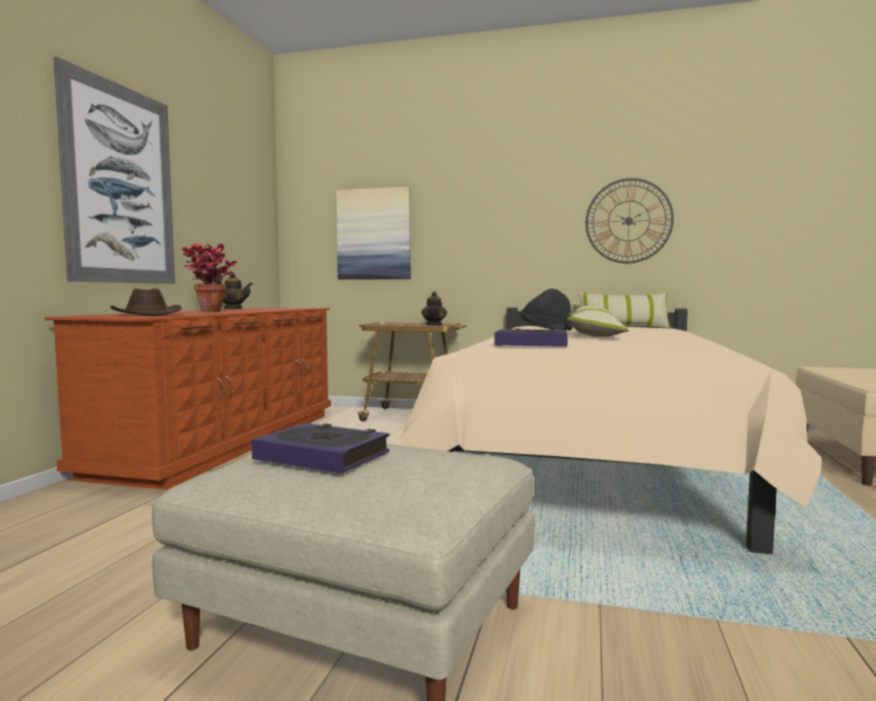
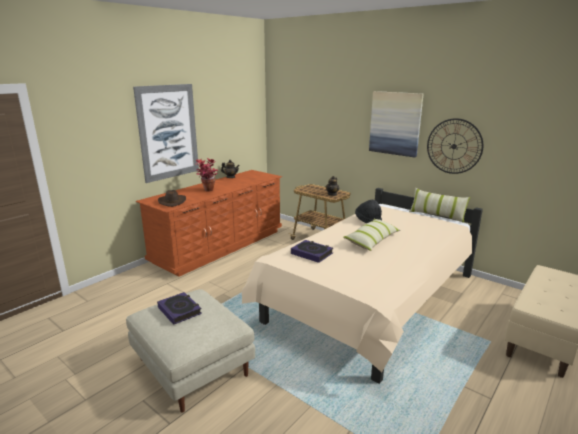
camera: 25 degrees right, 15 degrees up
picture [336,187,411,280] -> picture moved to [369,91,424,158]

